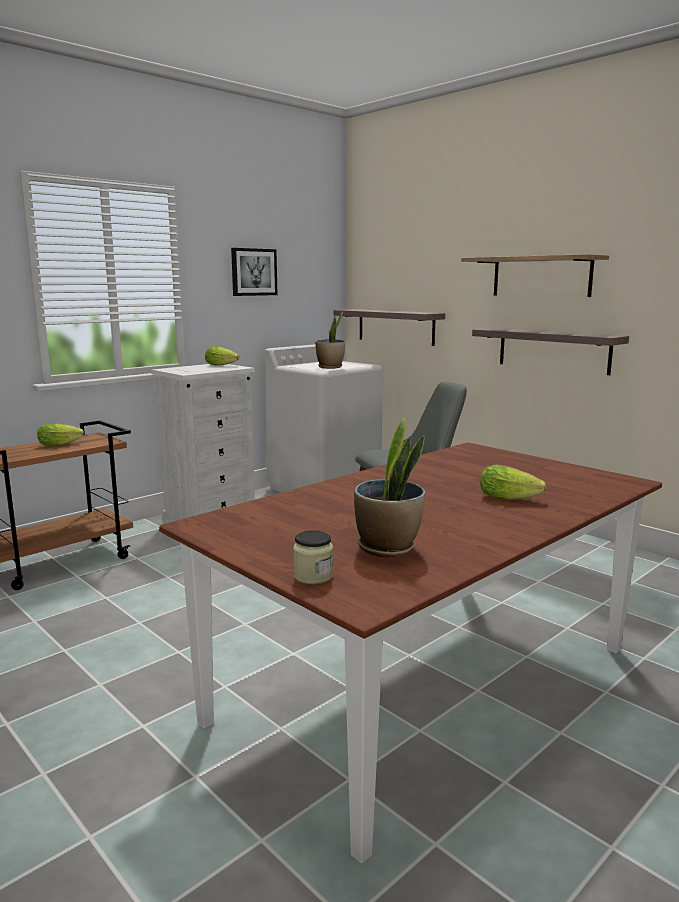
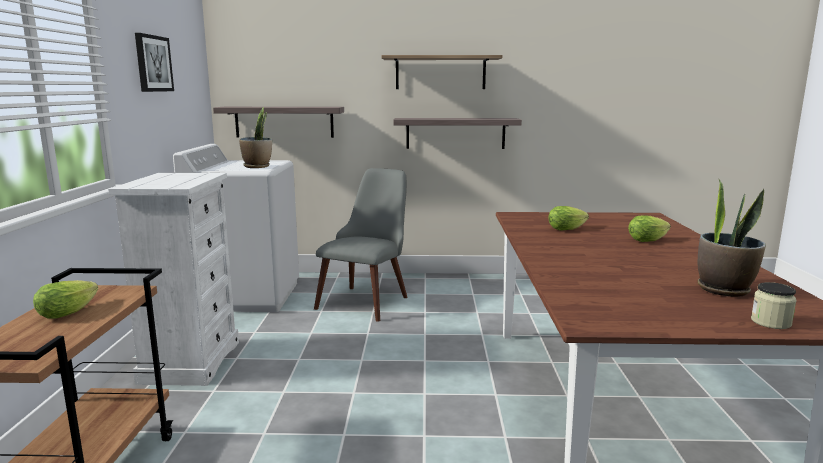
camera: 45 degrees left, 0 degrees up
lettuce [205,346,240,365] -> lettuce moved to [548,206,589,231]

